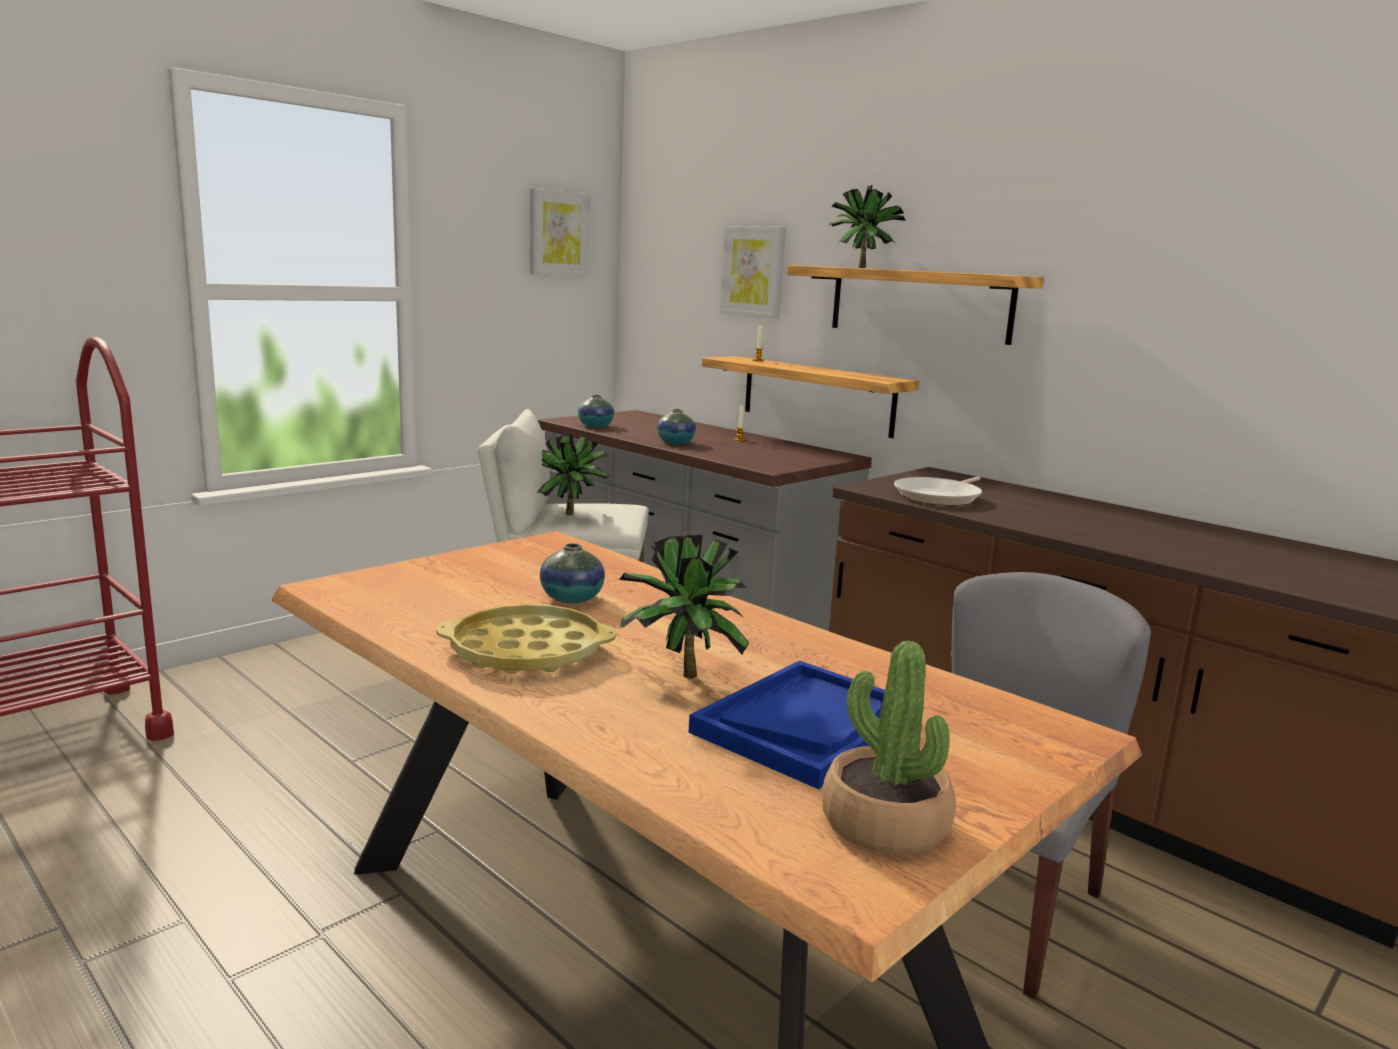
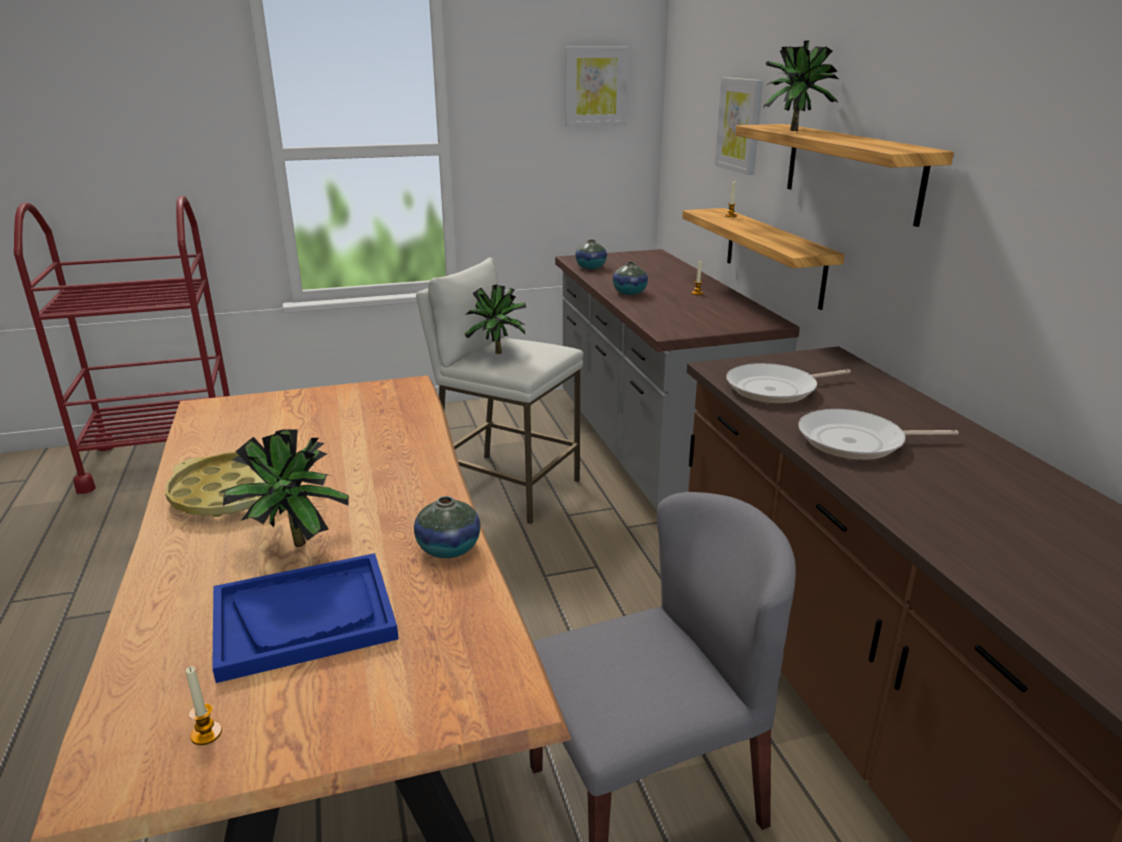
camera: 30 degrees right, 10 degrees up
vase [540,543,605,603] -> vase moved to [414,496,481,558]
potted plant [822,641,956,855] -> candle [186,666,222,745]
none -> frying pan [799,409,959,460]

